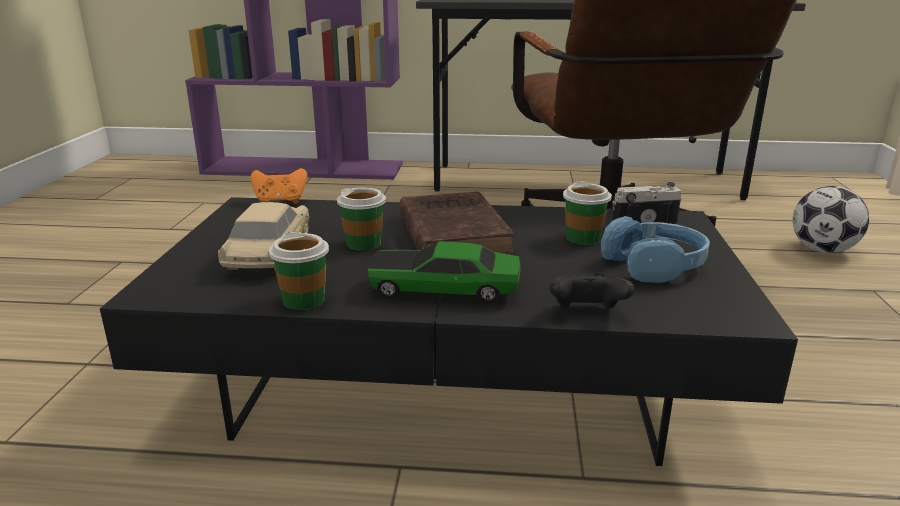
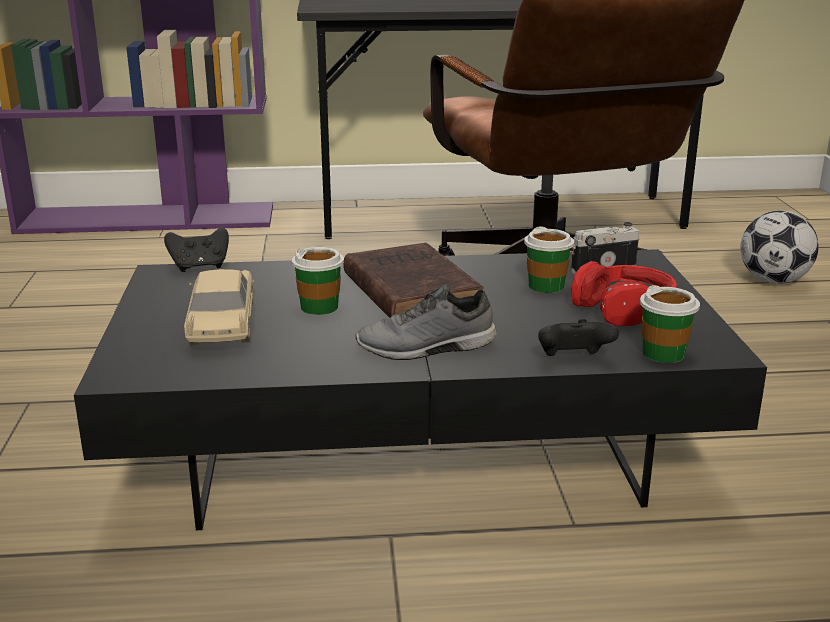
camera: 10 degrees left, 0 degrees up
orange game controller [251,168,308,204] -> black game controller [164,227,229,272]
cup [269,231,329,310] -> cup moved to [640,285,700,363]
toy car [368,241,521,304] -> grey shoe [355,284,496,360]
blue headphones [601,216,710,283] -> red headphones [571,261,677,326]

